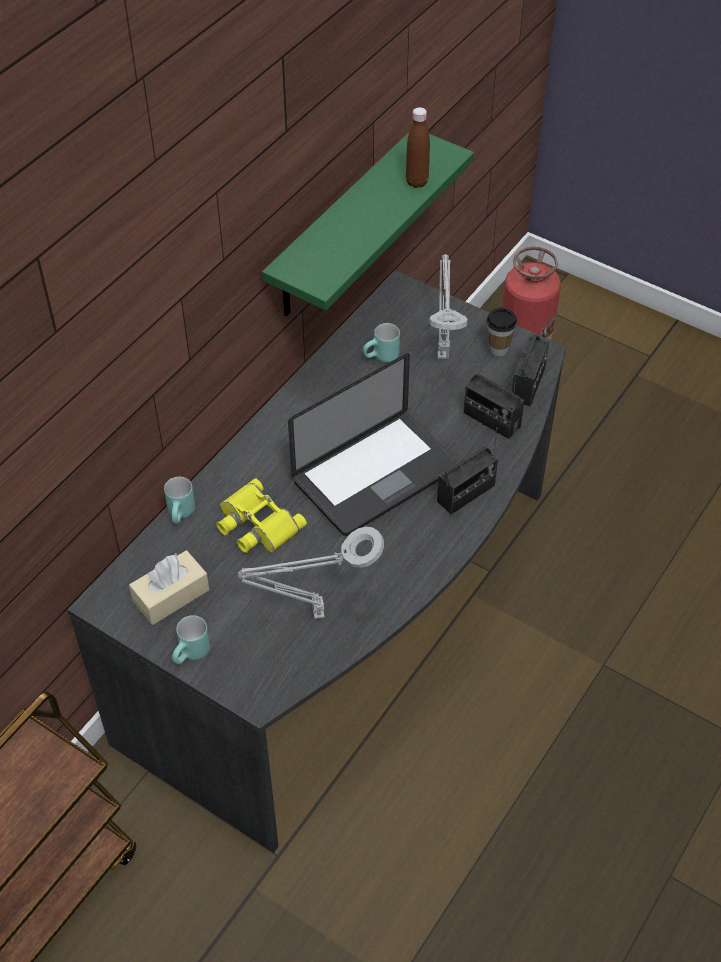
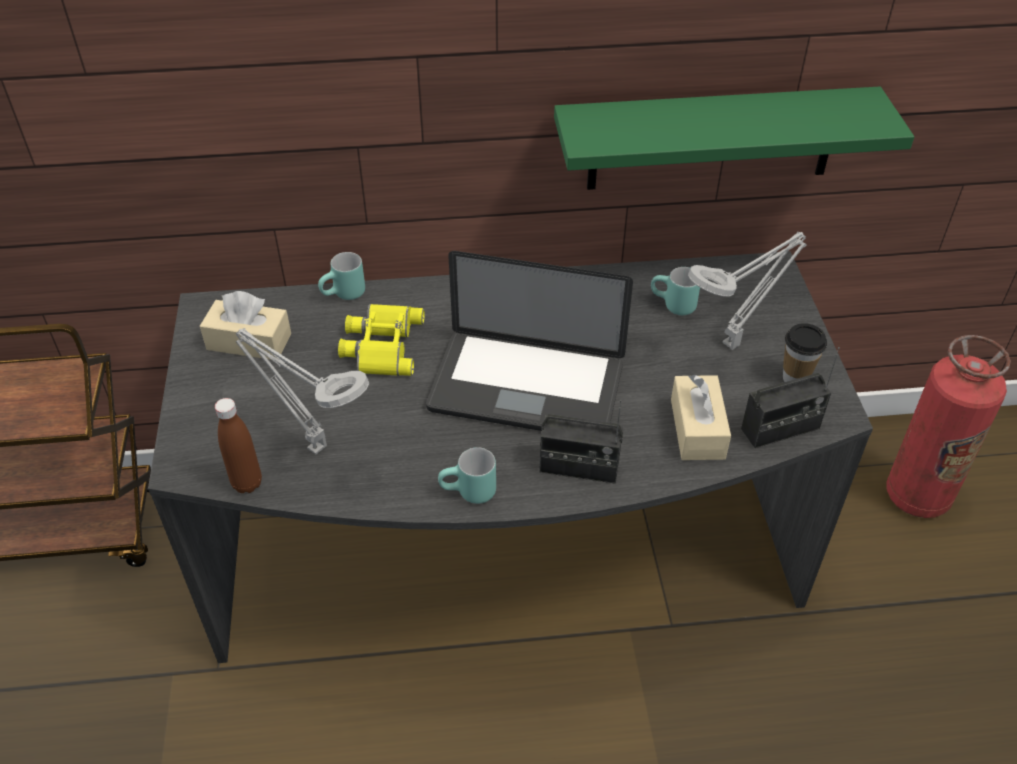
camera: 50 degrees right, 5 degrees down
turquoise mug [172,615,210,664] -> turquoise mug moved to [438,447,496,504]
brown bottle [406,107,430,188] -> brown bottle moved to [215,398,262,493]
radio [463,374,524,439] -> beige tissue box [671,375,731,460]

